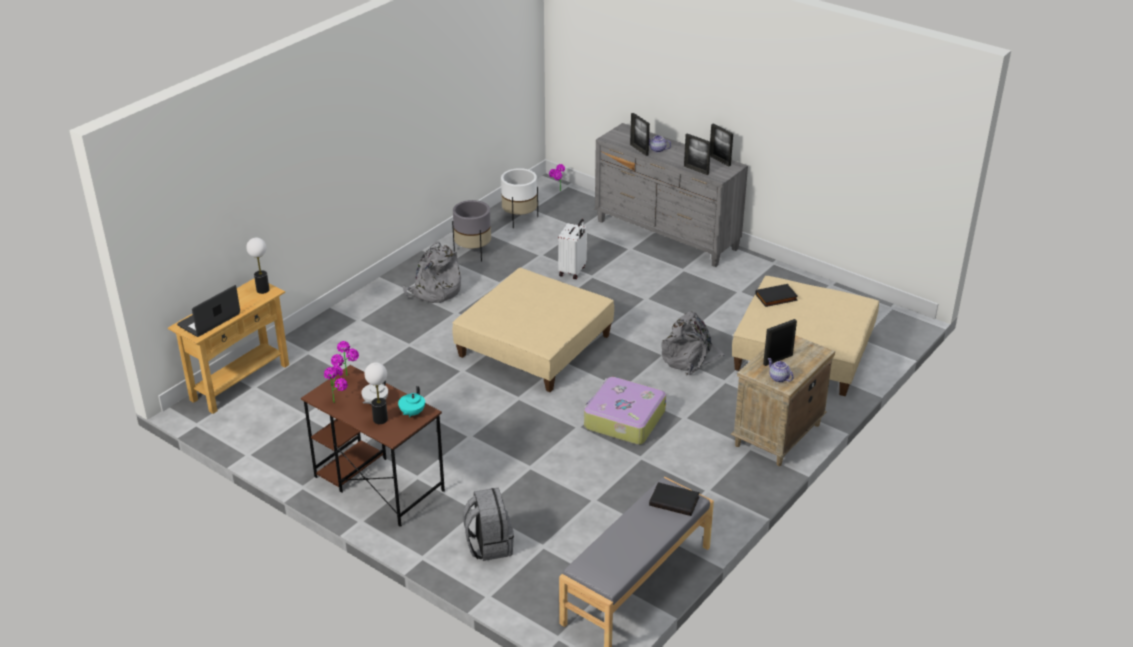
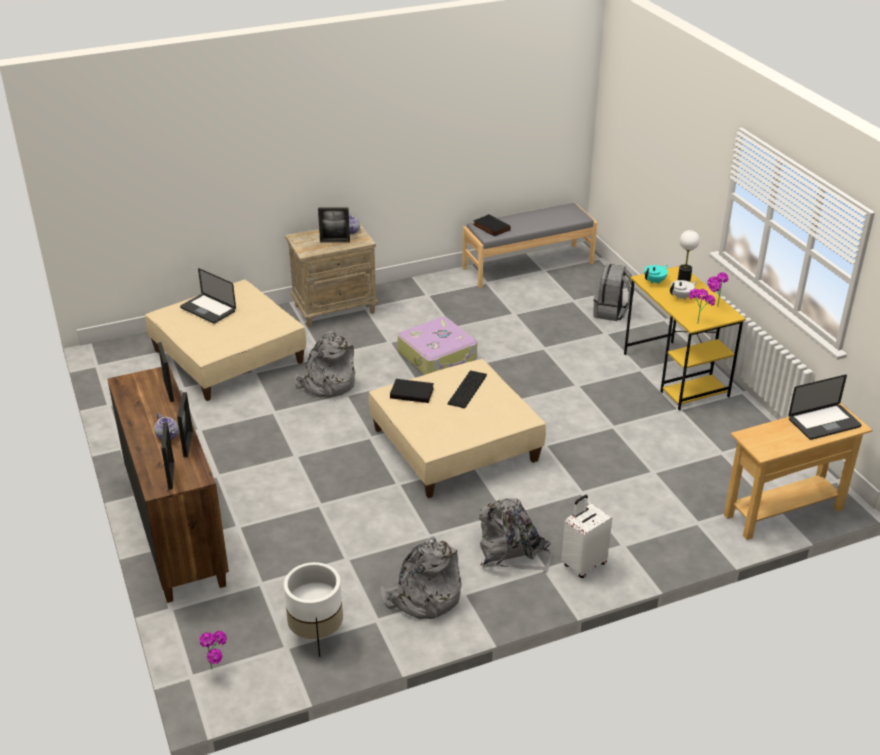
camera: 150 degrees left, 0 degrees up
table lamp [246,238,270,294] -> none
brown desk [301,365,445,527] -> yellow desk [624,266,746,411]
grey planter [452,200,491,262] -> grey backpack [380,537,462,619]
white suitcase [558,219,587,279] -> white suitcase moved to [561,495,612,578]
grey dresser [595,123,748,267] -> brown dresser [107,365,229,603]
picture frame [710,124,733,166] -> picture frame moved to [161,422,174,489]
black book [755,284,798,307] -> black book moved to [390,379,434,403]
none -> laptop [180,268,236,324]
none -> keyboard [447,371,487,408]

